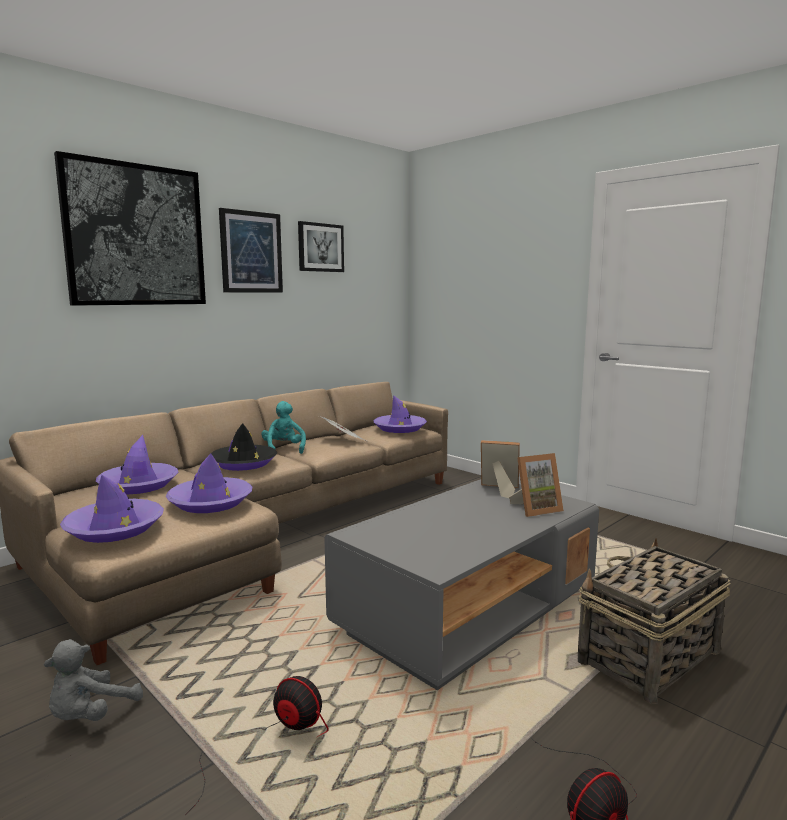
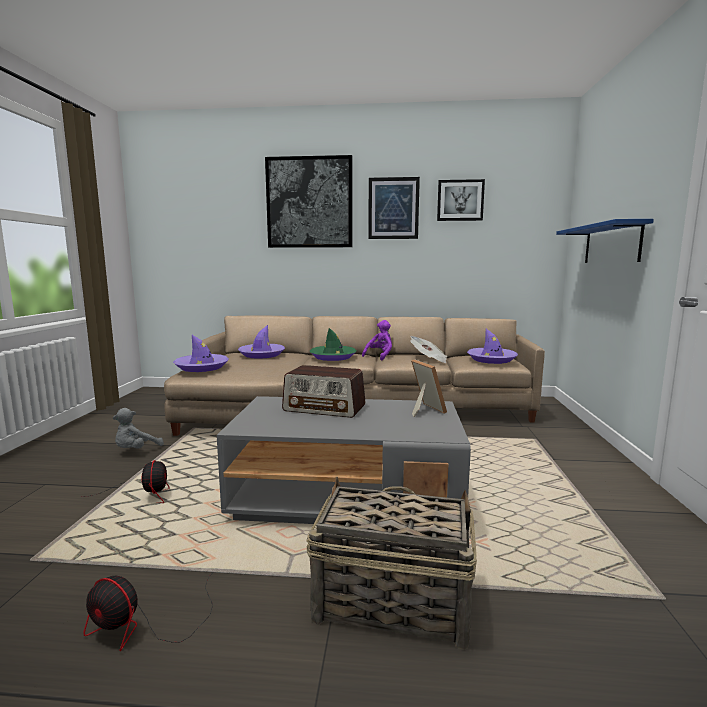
camera: 50 degrees right, 0 degrees up
grey plush toy [44,639,143,721] -> grey plush toy turned 45 degrees counterclockwise [113,408,164,449]
purple hat [166,454,252,513] -> none
black hat [211,423,277,471] -> green hat [310,328,357,361]
turquoise plush toy [261,401,306,454] -> purple plush toy [362,320,392,360]
picture frame [509,453,564,517] -> none
none -> radio [282,365,366,418]
none -> blue shelf [556,219,654,263]

